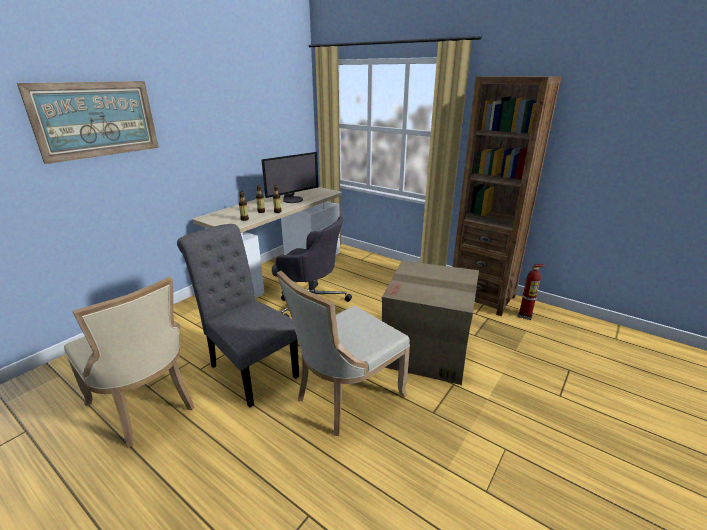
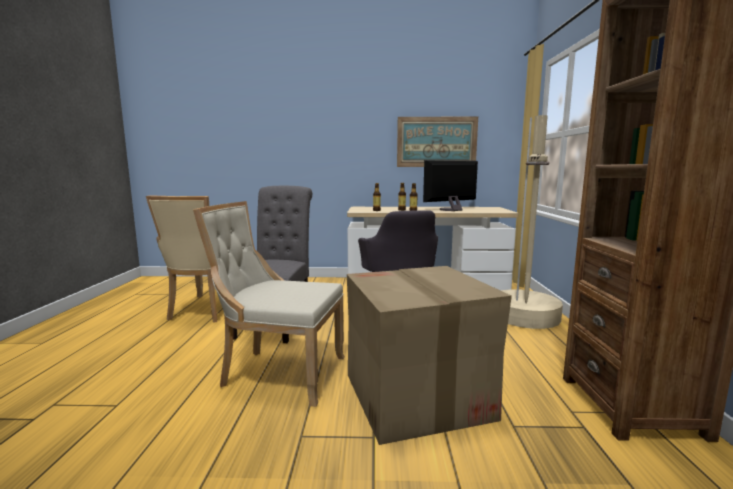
camera: 55 degrees right, 15 degrees down
picture [17,81,159,164] -> picture moved to [397,117,478,167]
monitor [261,152,319,203] -> monitor turned 135 degrees clockwise [423,160,478,211]
fire extinguisher [518,264,545,320] -> none
none -> beige floor lamp [501,115,563,329]

